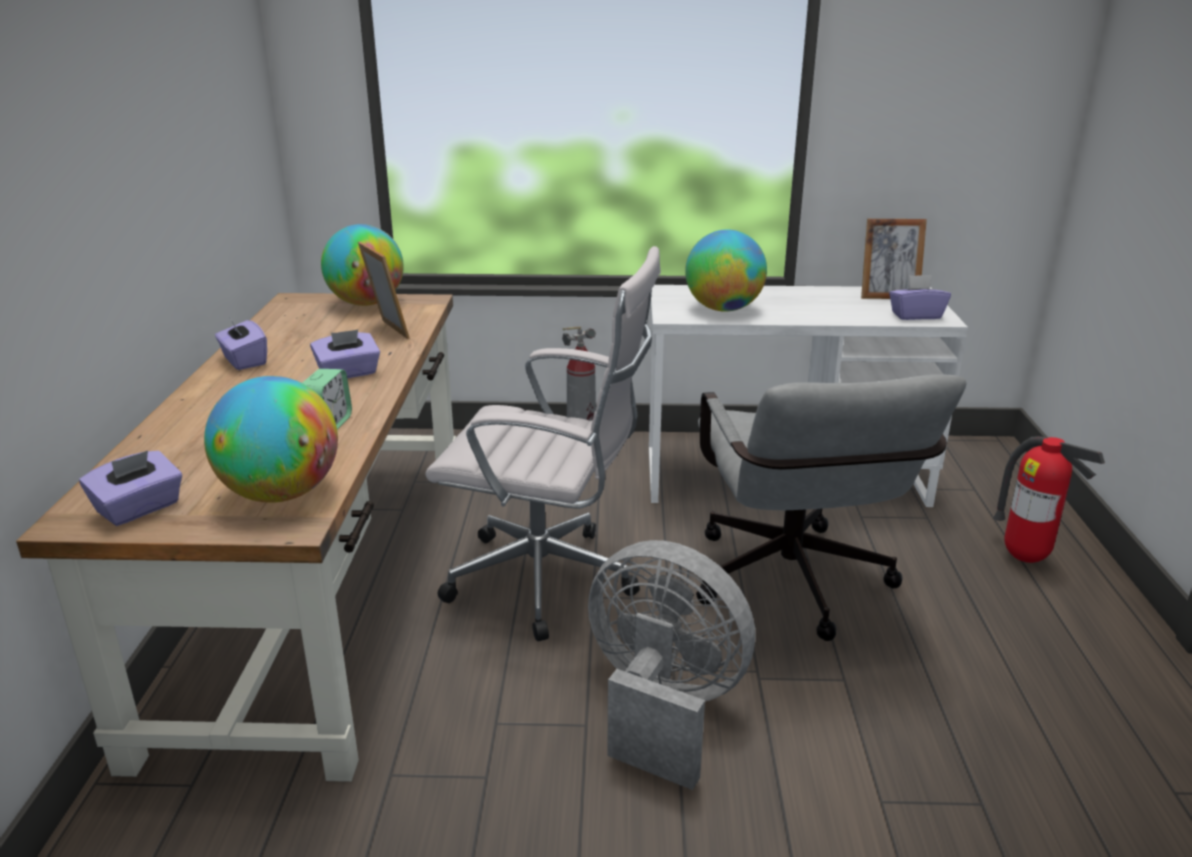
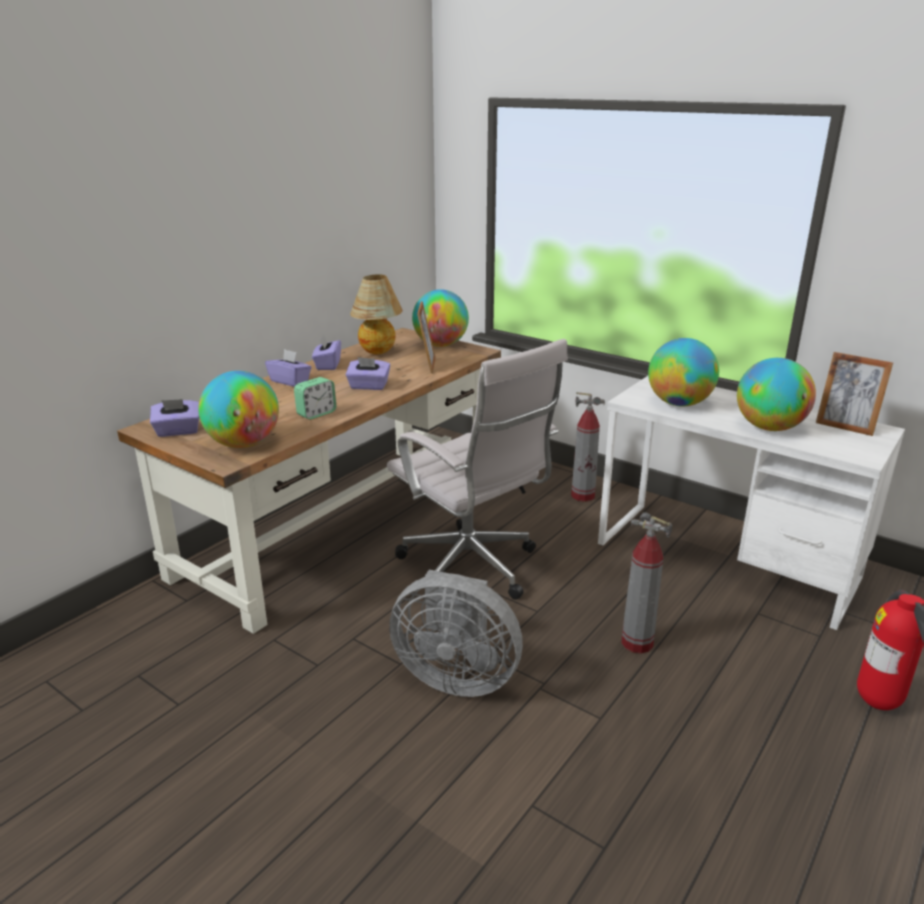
camera: 35 degrees right, 0 degrees up
grey fan [588,540,755,790] -> grey fan turned 135 degrees clockwise [389,570,523,697]
grey office chair [696,374,967,641] -> fire extinguisher [621,512,672,653]
purple tissue box [889,275,951,320] -> purple tissue box moved to [265,349,312,387]
none -> table lamp [350,274,403,355]
none -> globe [737,358,816,431]

